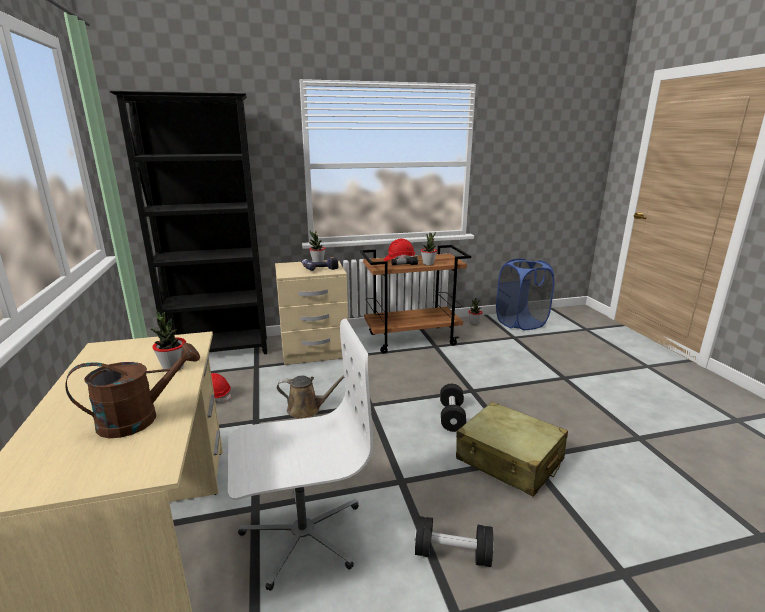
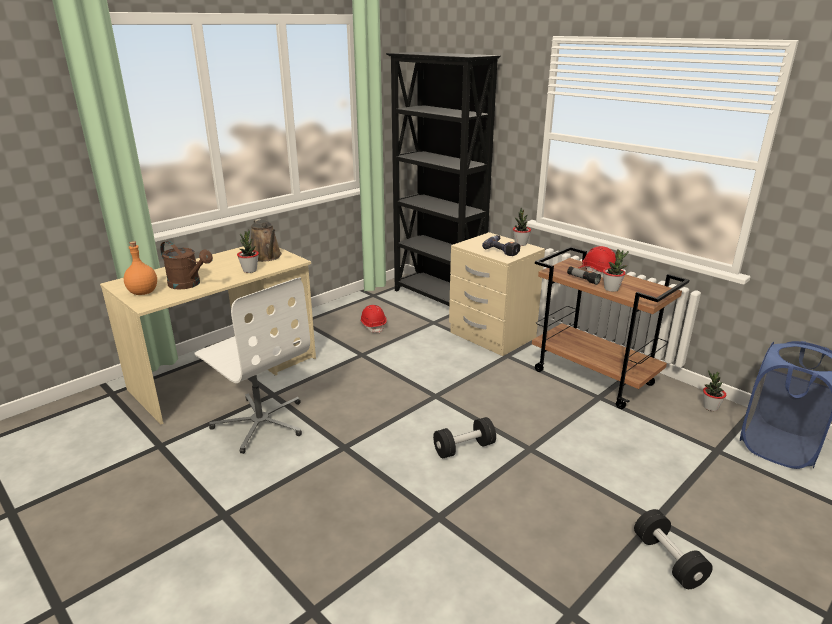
camera: 60 degrees right, 5 degrees up
brown watering can [277,375,344,419] -> brown watering can moved to [250,219,282,262]
black dumbbell [415,516,494,567] -> black dumbbell moved to [634,509,713,589]
beige suitcase [456,402,568,496] -> none
none -> orange bottle [124,241,157,295]

